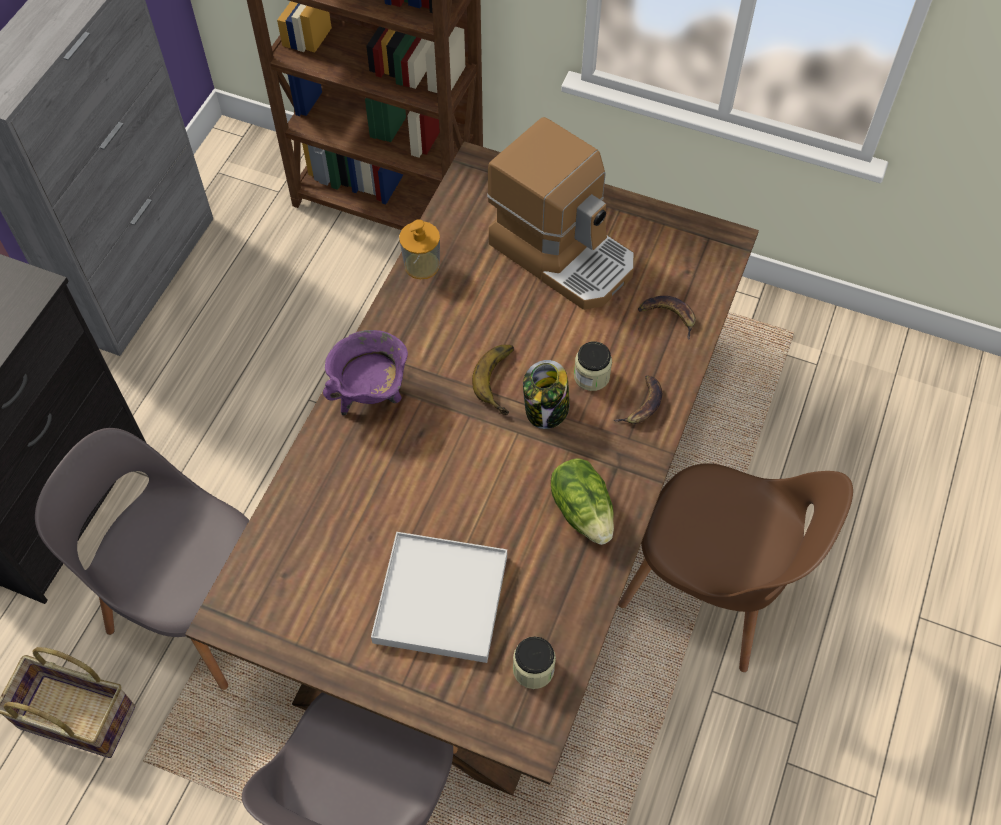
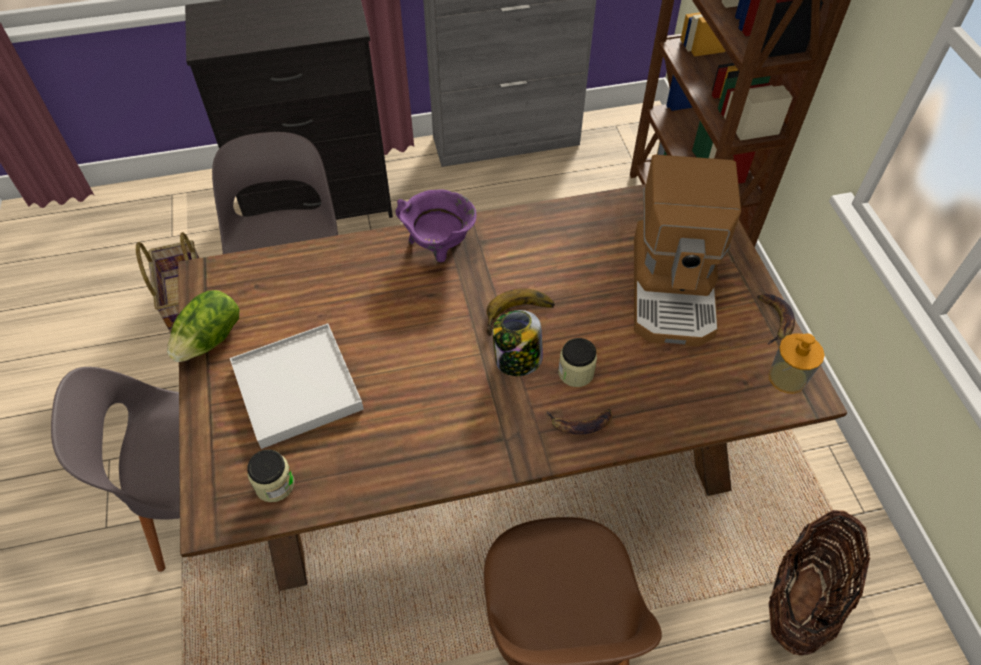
camera: 55 degrees right, 5 degrees down
soap dispenser [399,219,440,279] -> soap dispenser moved to [769,333,825,393]
lettuce [551,458,614,545] -> lettuce moved to [167,290,240,362]
banana [638,296,696,340] -> banana moved to [757,294,795,344]
none -> basket [768,510,870,655]

